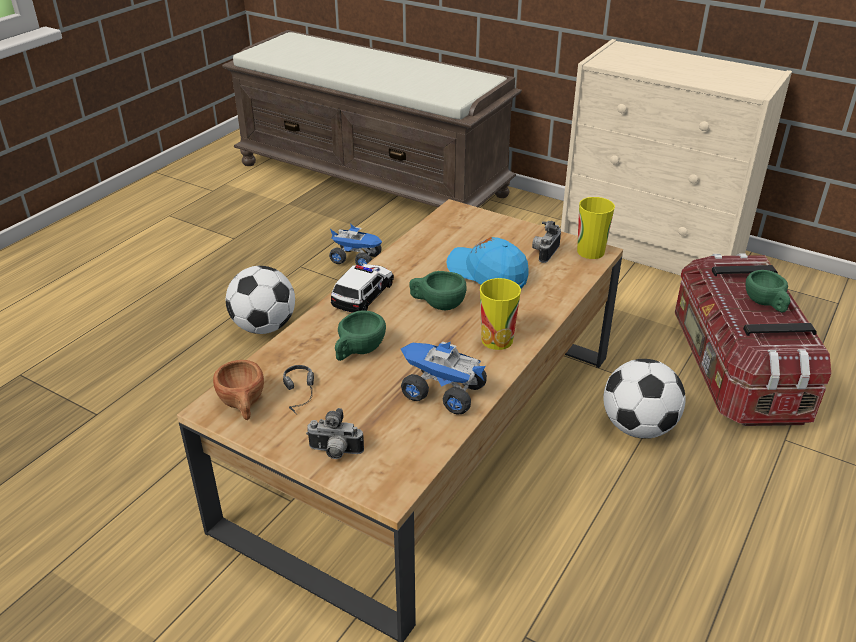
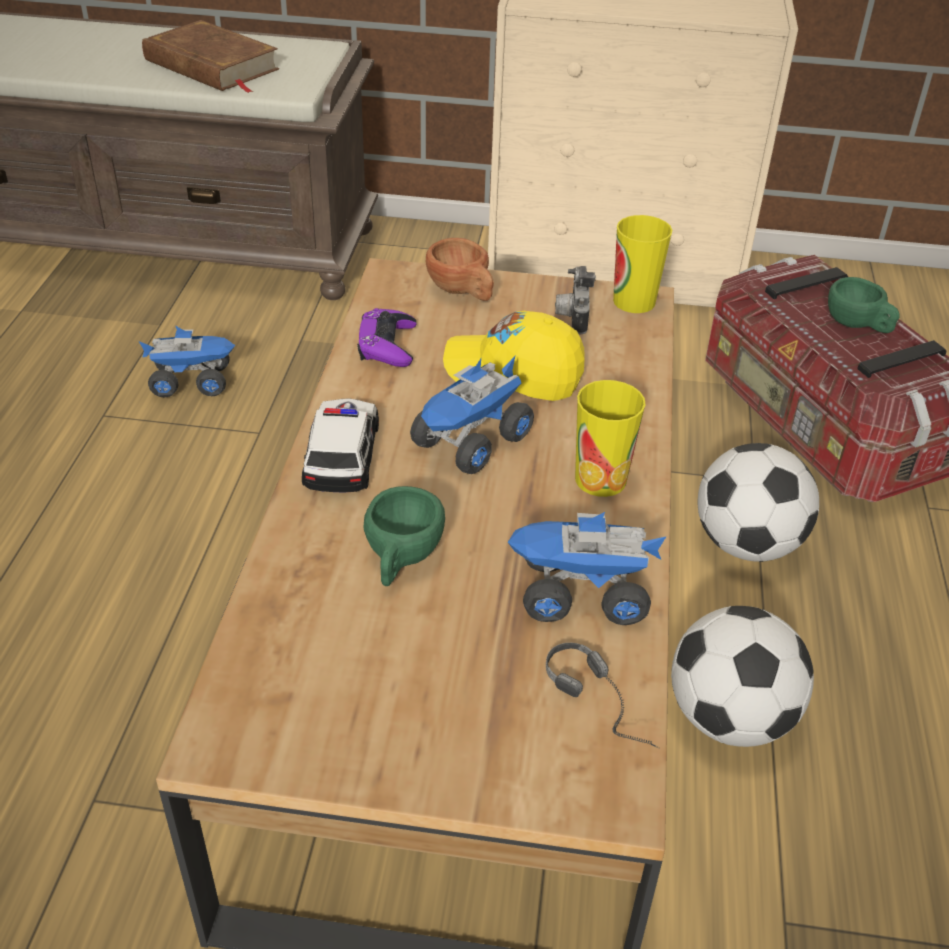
camera: 25 degrees left, 5 degrees up
brown cup [213,360,264,420] -> brown cup moved to [426,238,494,301]
football [226,266,295,334] -> football moved to [671,606,814,747]
headphones [283,365,314,415] -> headphones moved to [546,643,660,749]
camera [306,408,364,459] -> none
green cup [409,271,467,310] -> toy truck [410,356,534,474]
blue cap [447,237,529,288] -> yellow cap [443,311,584,401]
none -> brown book [142,20,279,93]
none -> purple game controller [357,308,417,367]

